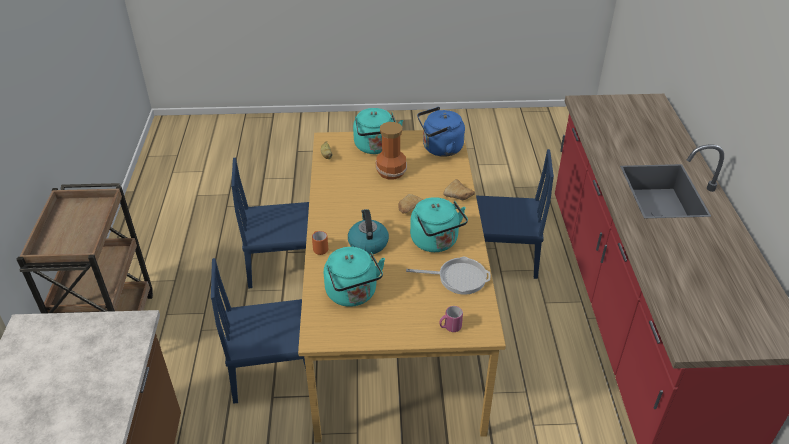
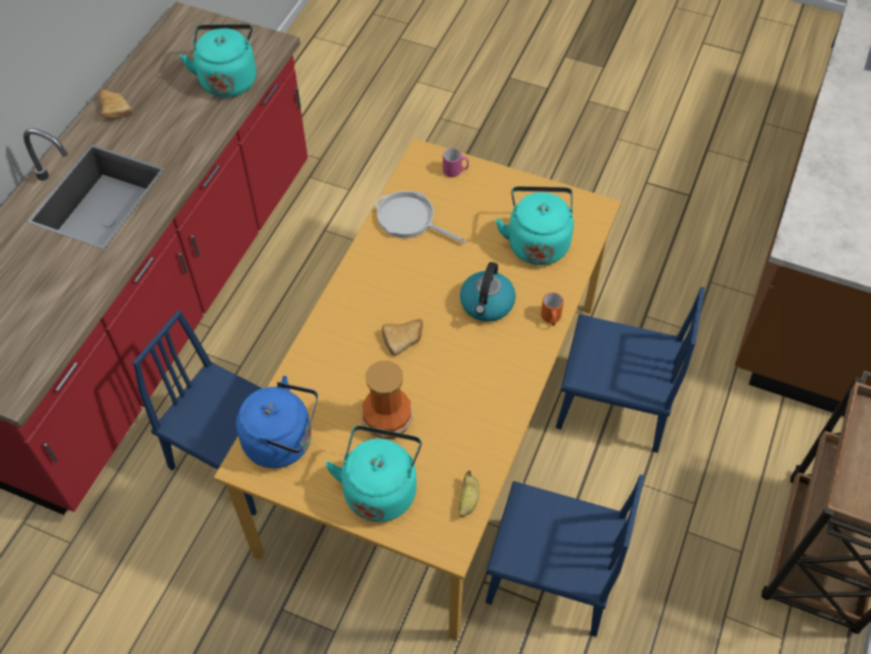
camera: 155 degrees left, 15 degrees up
turquoise kettle [410,197,468,252] -> turquoise kettle moved to [180,24,256,97]
bread [443,179,475,200] -> bread moved to [98,89,132,119]

